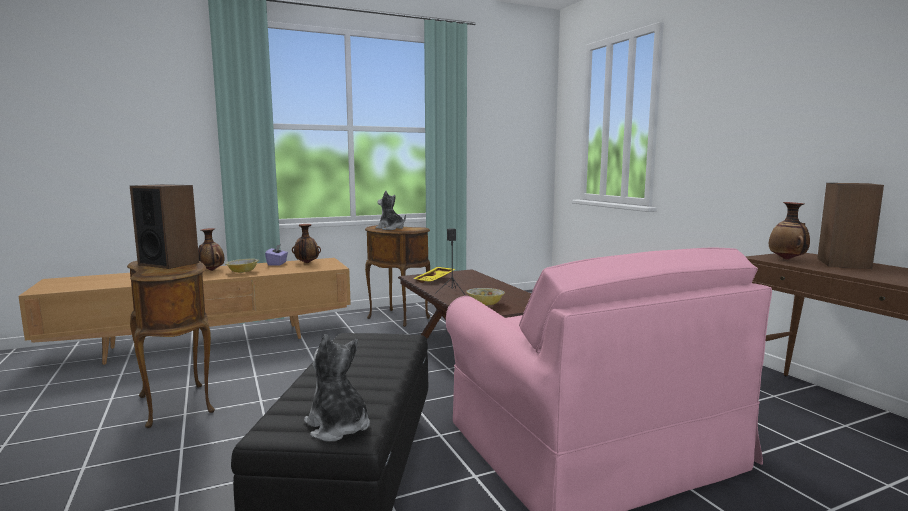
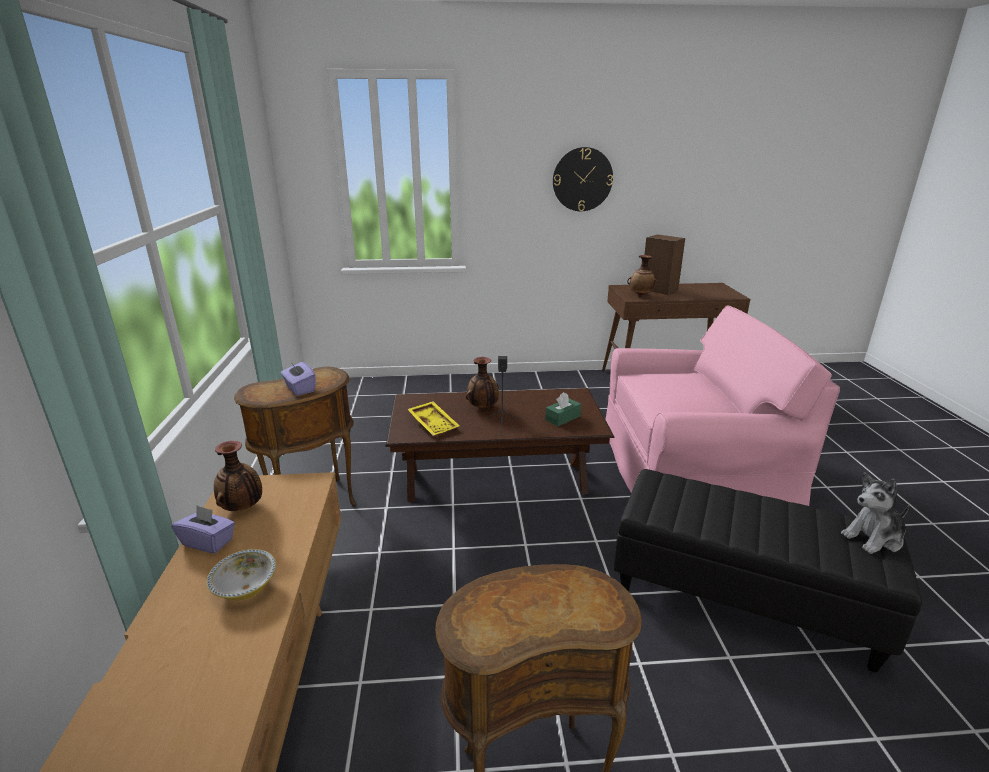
camera: 70 degrees left, 15 degrees up
speaker [130,184,199,269] -> none
vase [198,228,225,271] -> vase moved to [466,357,499,408]
plush toy [375,191,406,230] -> purple tissue box [281,362,316,396]
bowl [466,288,505,305] -> green tissue box [545,392,581,426]
none -> wall clock [553,147,613,211]

